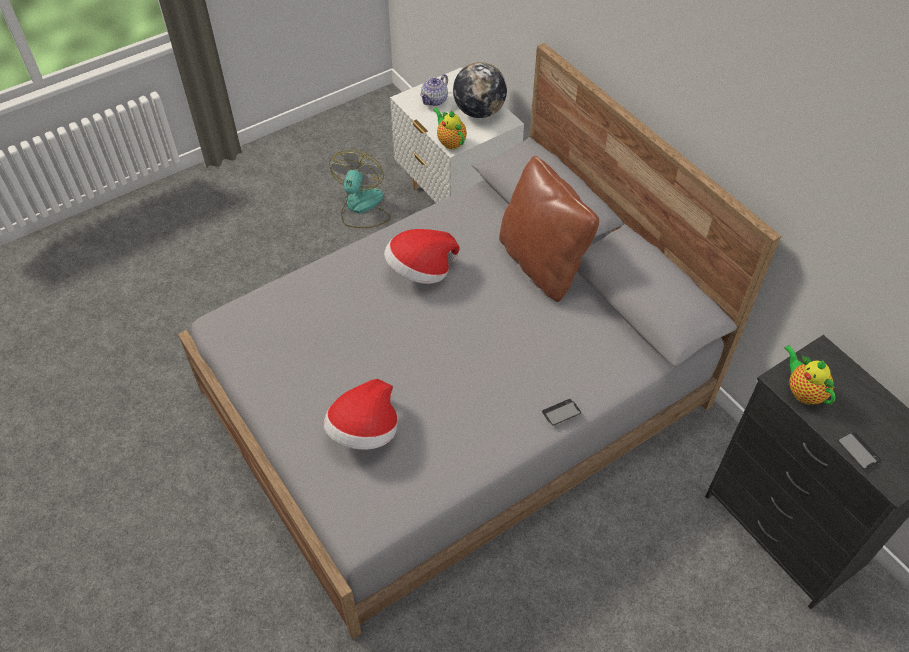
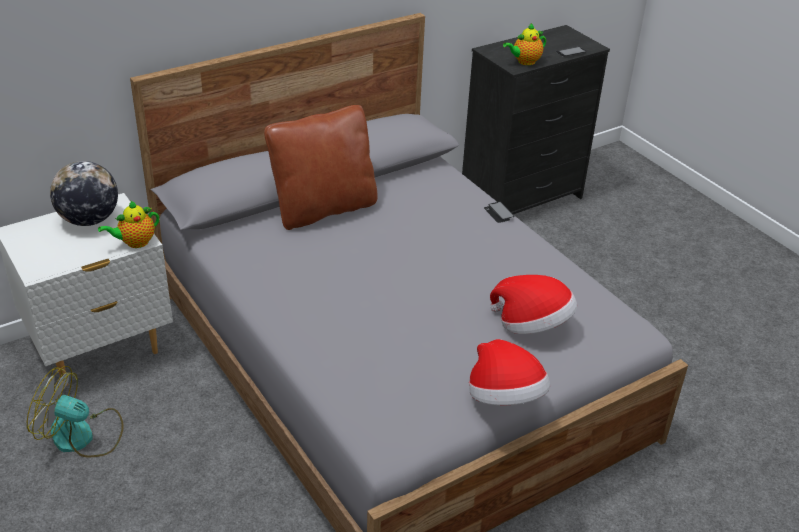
camera: 90 degrees left, 15 degrees down
hat [384,229,460,284] -> hat moved to [469,339,550,405]
teapot [420,74,448,106] -> none

